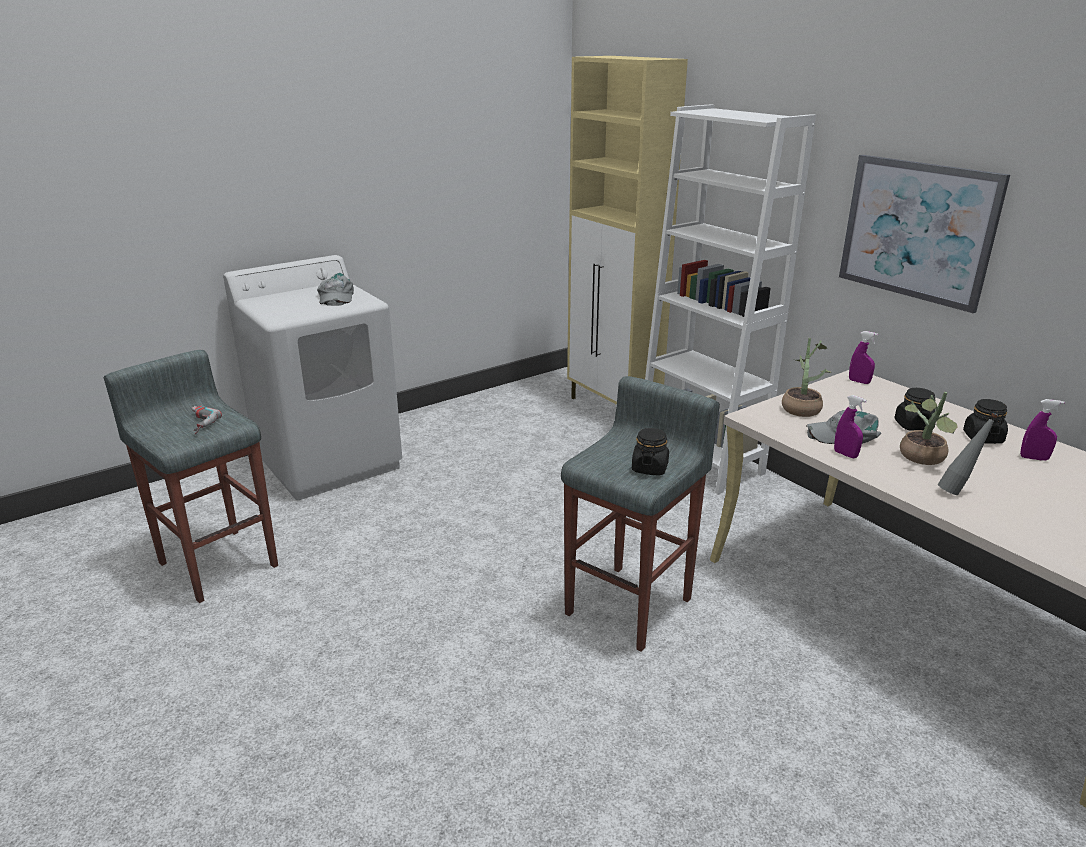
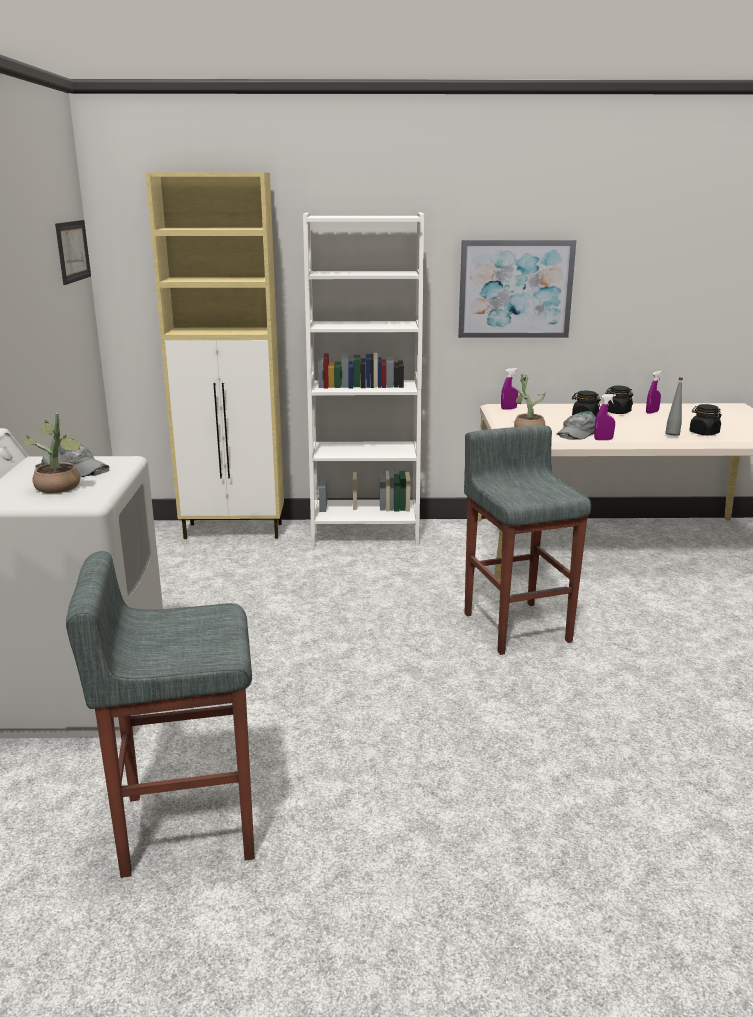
camera: 55 degrees left, 5 degrees down
power drill [191,406,222,434] -> none
black jar [632,428,669,476] -> black jar moved to [689,404,722,436]
potted plant [900,392,958,465] -> potted plant moved to [24,413,80,494]
none -> picture [55,220,91,285]

